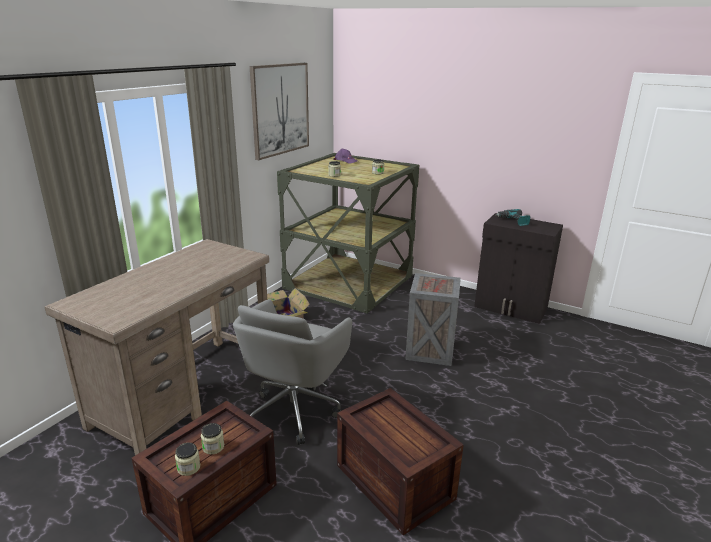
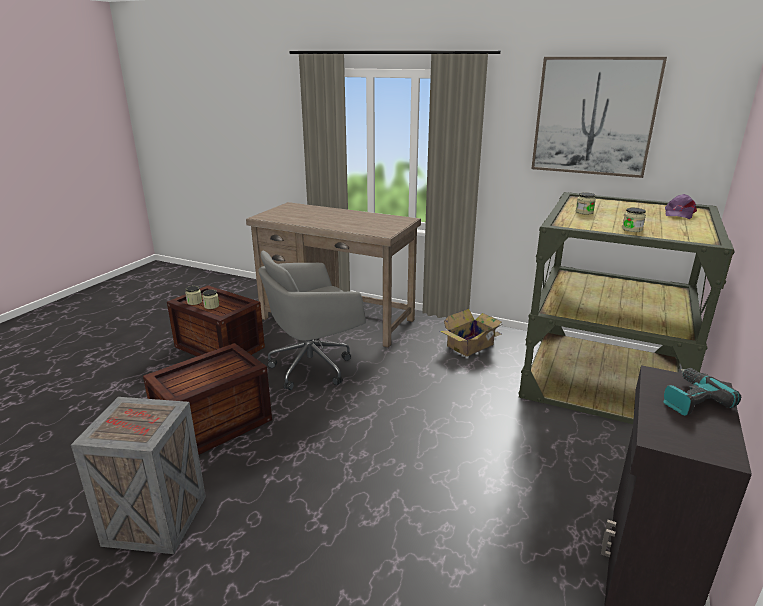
camera: 85 degrees right, 0 degrees up
grey office chair [233,299,352,445] -> grey office chair turned 45 degrees counterclockwise [259,251,366,390]
crate [405,273,461,366] -> crate moved to [71,397,206,554]

